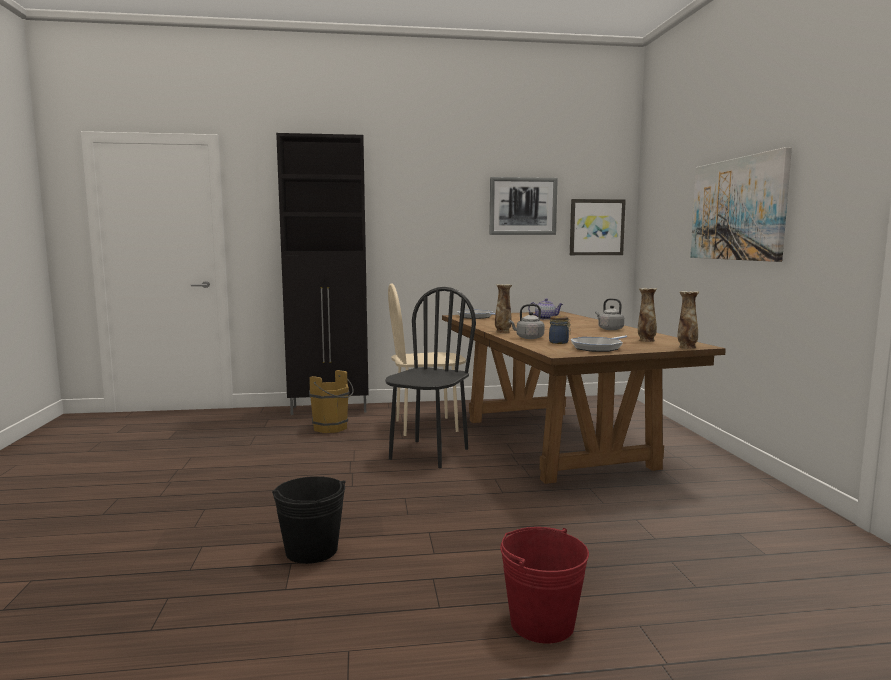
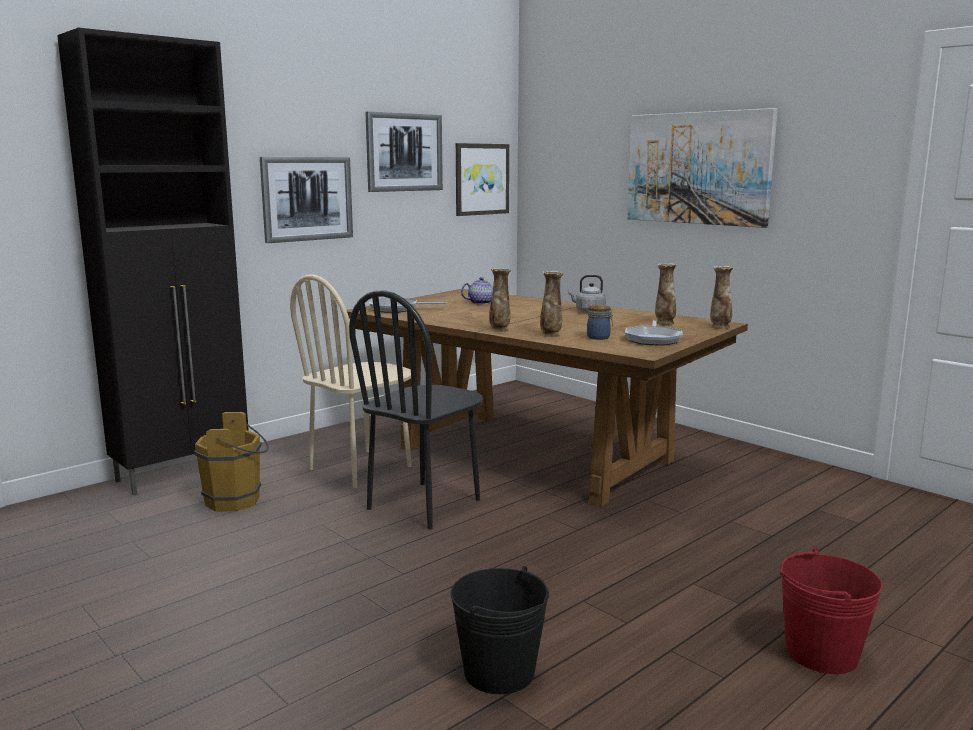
camera: 35 degrees left, 5 degrees up
black chair [385,287,476,468] -> black chair turned 135 degrees counterclockwise [349,290,483,529]
grey kettle [509,304,544,339] -> vase [540,271,564,337]
none -> picture [260,157,353,243]

